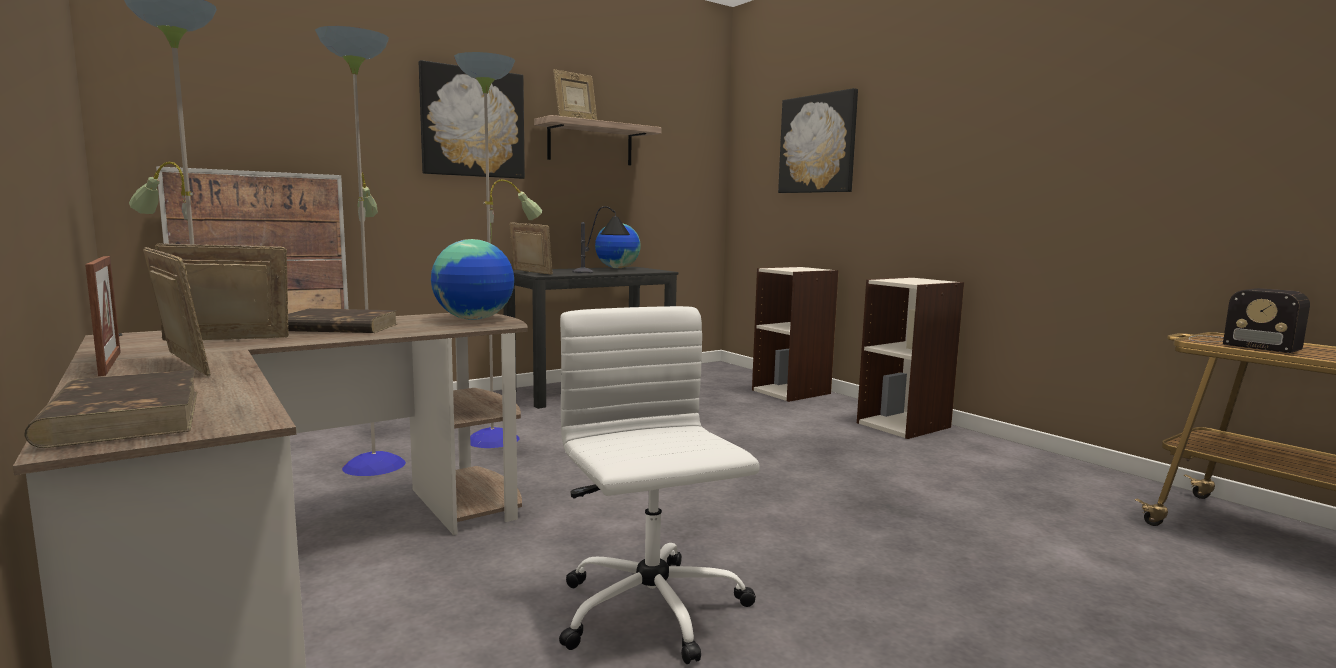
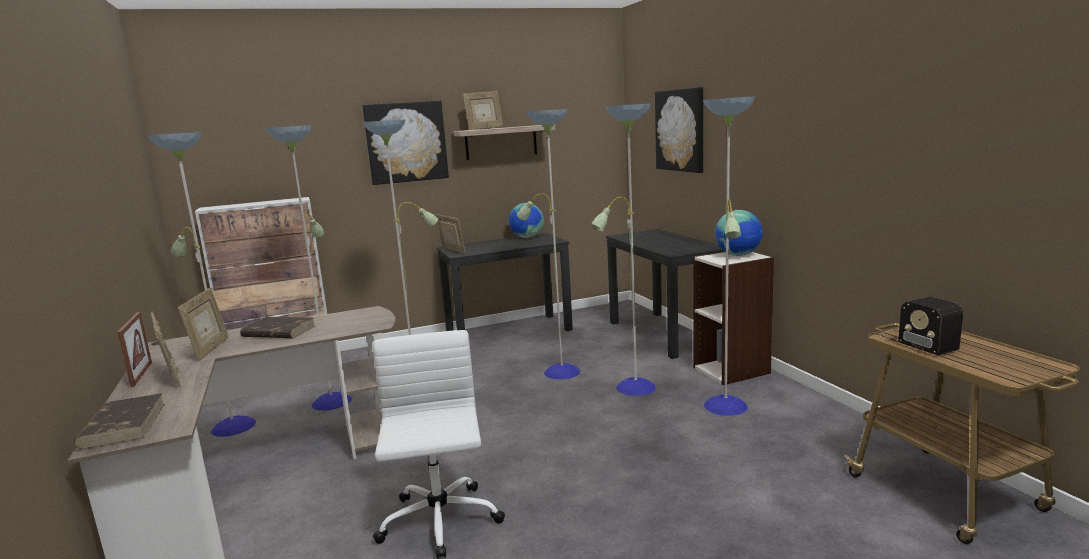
camera: 15 degrees right, 5 degrees up
picture frame [155,243,289,341] -> picture frame turned 105 degrees clockwise [178,288,229,360]
globe [431,239,514,320] -> globe moved to [715,210,763,256]
table lamp [572,206,630,273] -> none
bookcase [752,267,839,402] -> black desk [606,229,724,359]
none -> floor lamp [517,96,755,416]

